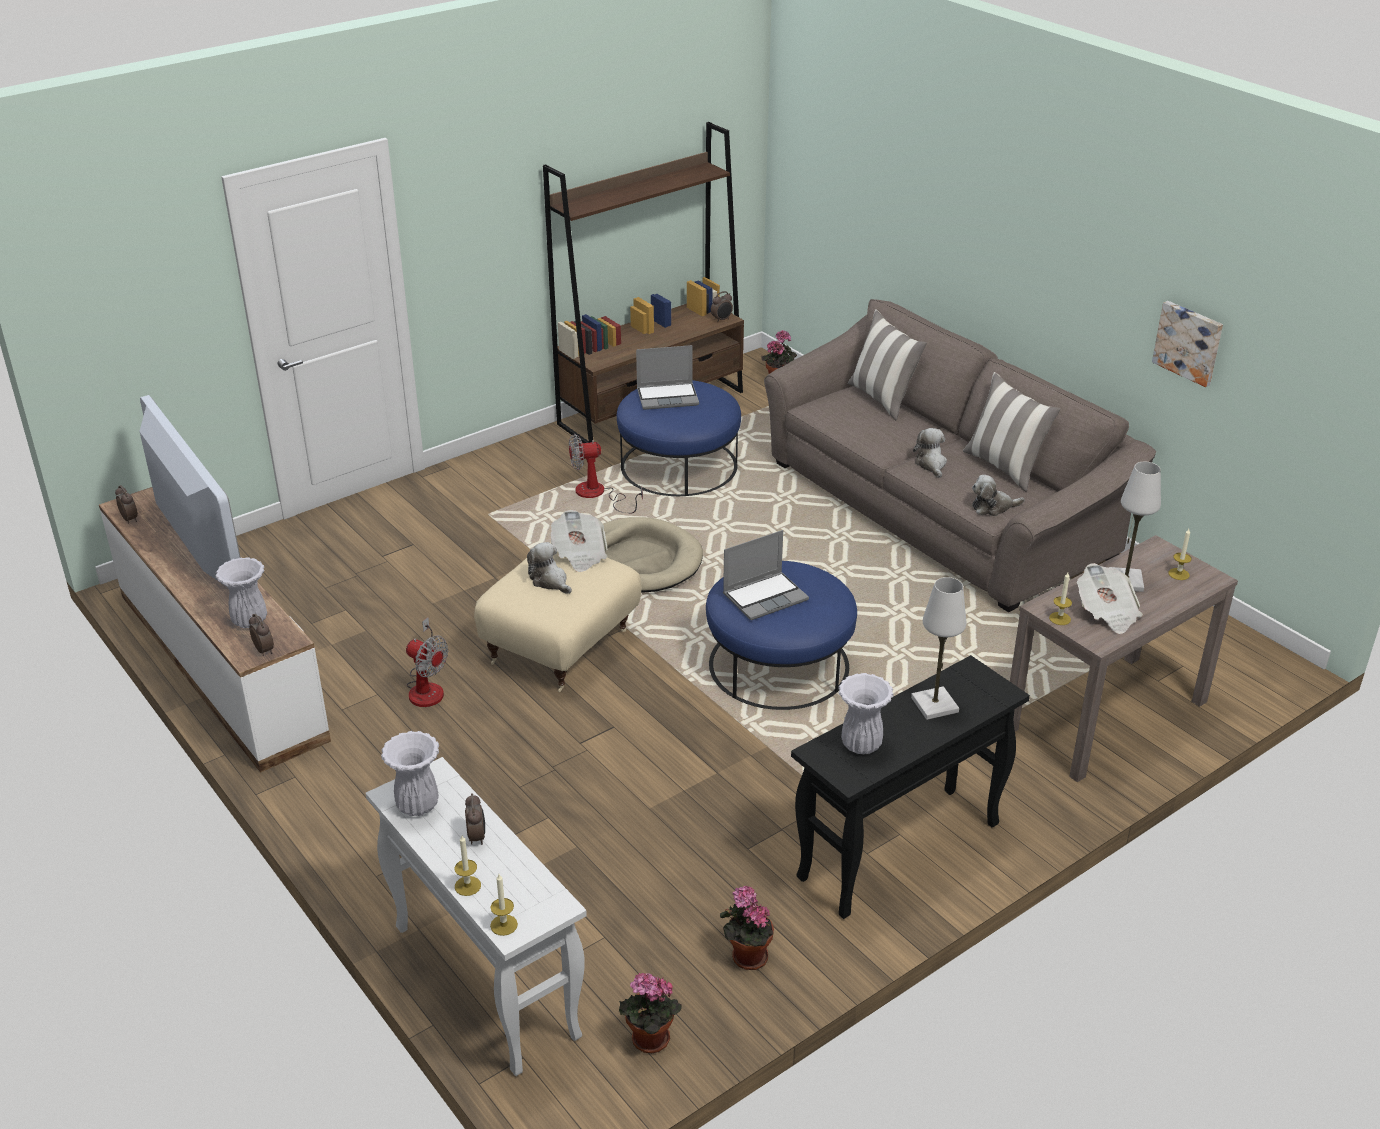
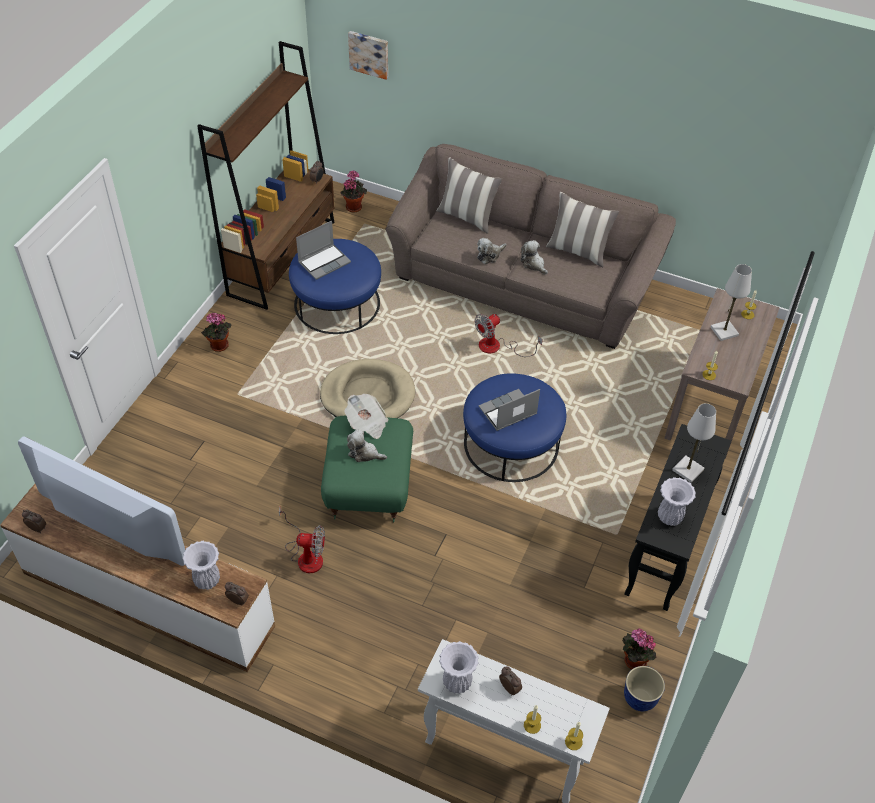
camera: 30 degrees left, 15 degrees up
beige ottoman [474,542,641,692] -> green ottoman [321,416,413,523]
fan [569,434,643,514] -> fan moved to [474,314,543,357]
potted plant [619,973,682,1053] -> potted plant moved to [201,313,232,352]
laptop [723,530,809,620] -> laptop turned 150 degrees counterclockwise [479,389,540,431]
plush toy [972,475,1025,516] -> plush toy moved to [477,238,507,264]
newspaper [1077,563,1143,634] -> none
picture [1152,301,1223,387] -> picture moved to [348,31,388,80]
none -> planter [624,666,665,711]

